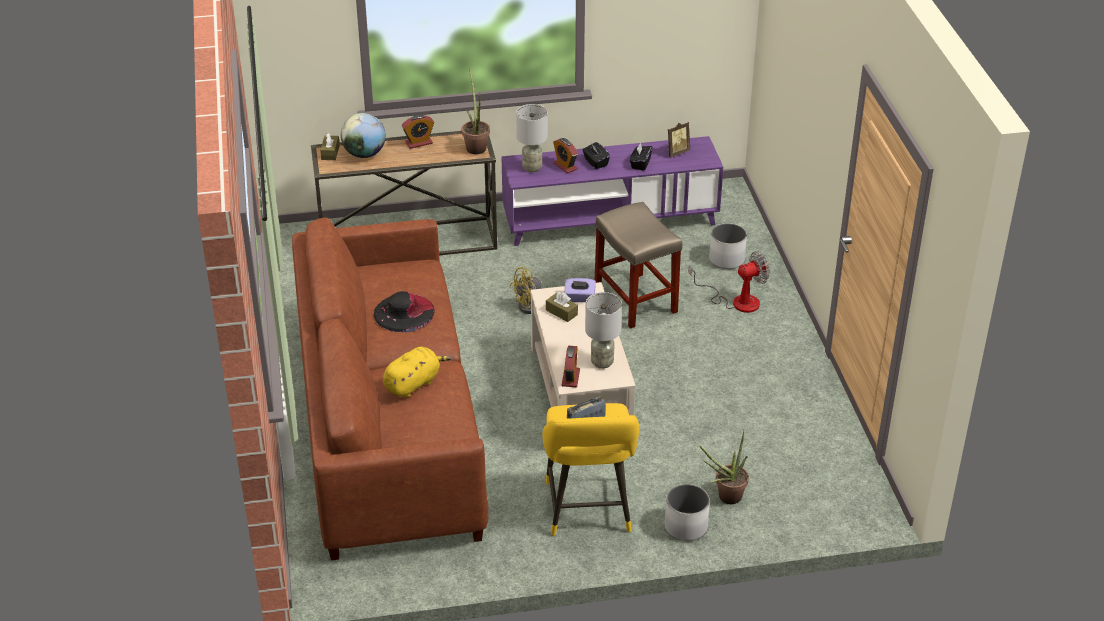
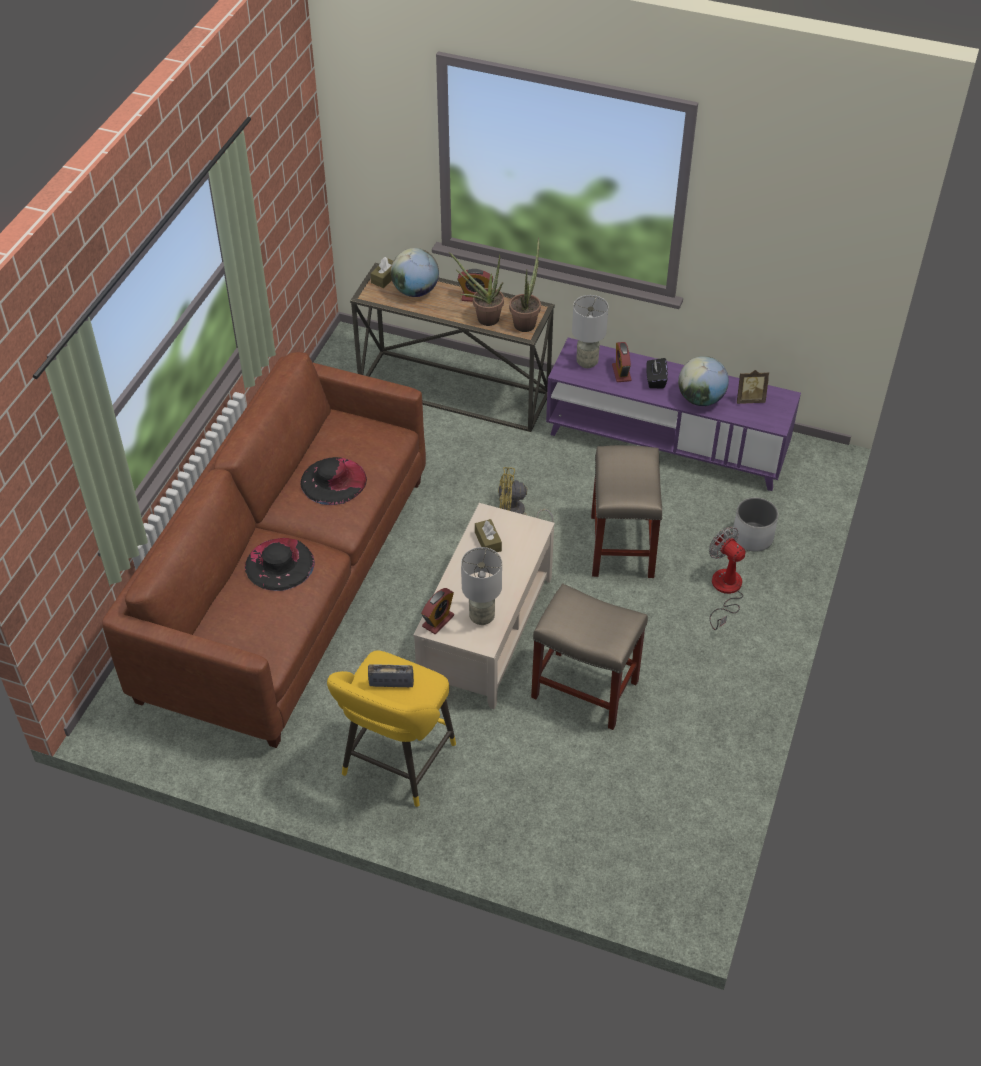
camera: 30 degrees right, 10 degrees up
yellow plush toy [383,347,451,397] -> black hat [245,538,315,591]
purple tissue box [565,278,596,302] -> none
black tissue box [630,143,653,171] -> globe [678,356,729,406]
white planter [664,484,710,541] -> none
fan [688,251,770,313] -> fan turned 135 degrees counterclockwise [709,527,746,630]
potted plant [700,429,749,504] -> potted plant moved to [449,252,504,326]
none -> beige stool [531,584,648,730]

